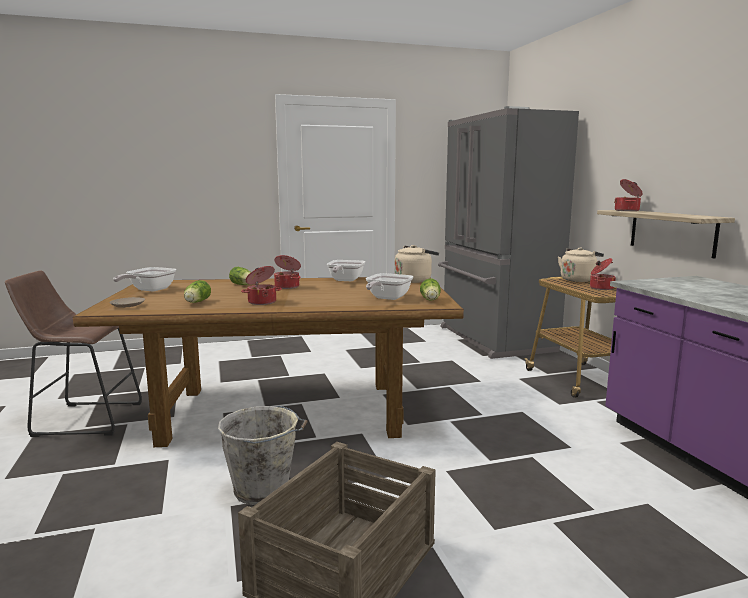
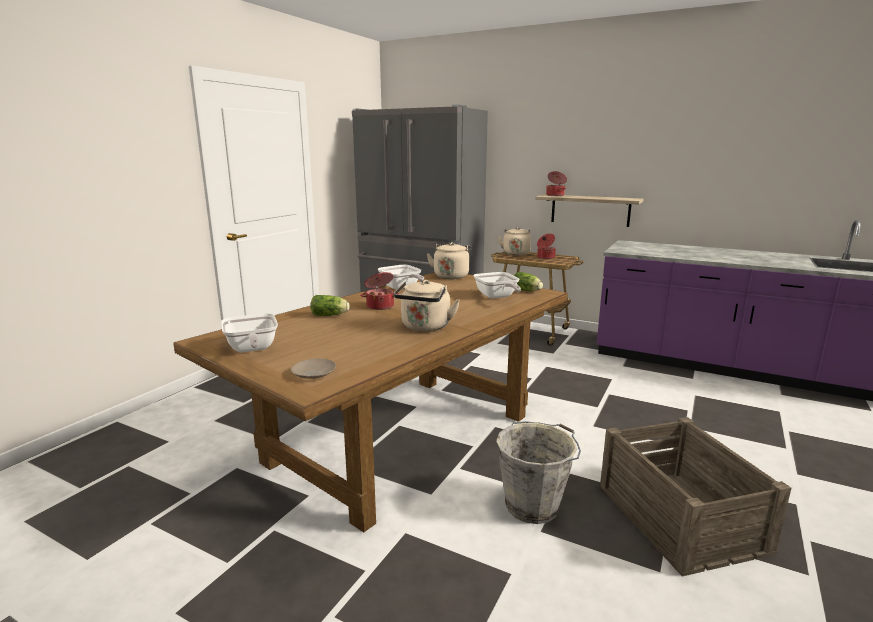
camera: 45 degrees left, 5 degrees up
brown stool [5,270,142,437] -> none
lettuce [184,280,211,303] -> none
cooking pot [241,266,282,305] -> beige kettle [394,280,460,331]

